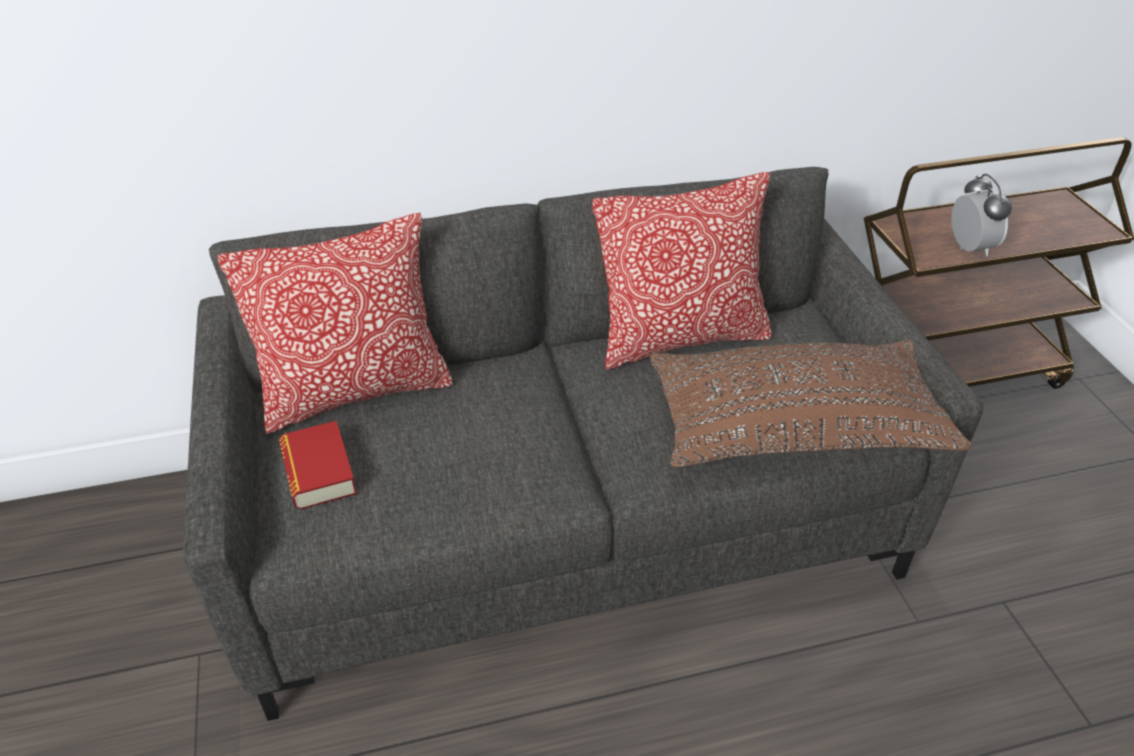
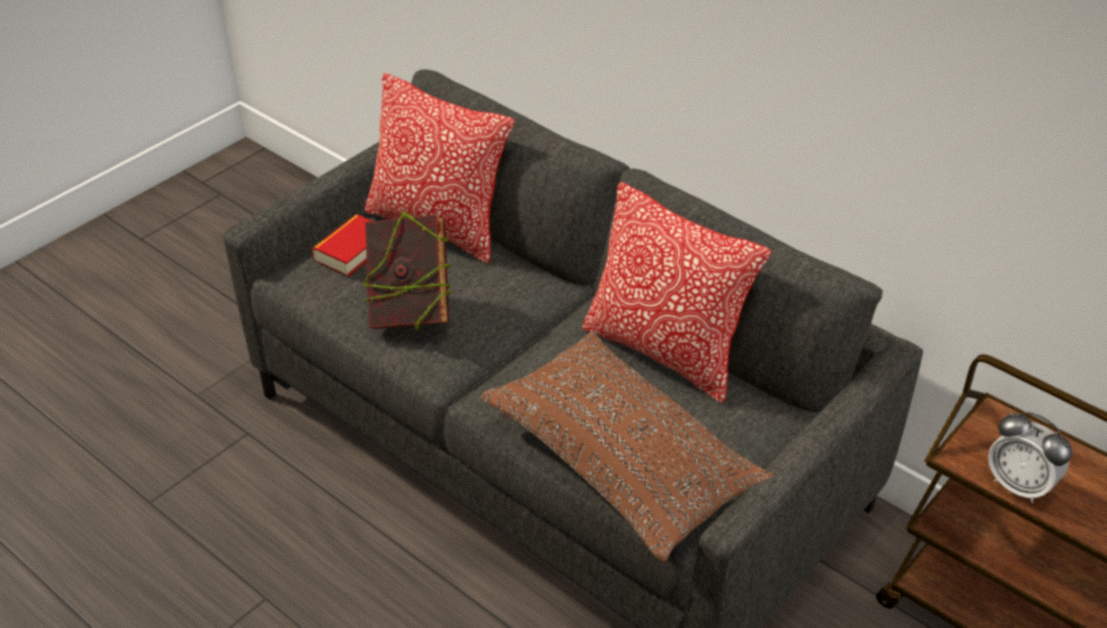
camera: 55 degrees right, 0 degrees up
alarm clock [951,174,1012,256] -> alarm clock turned 90 degrees clockwise [988,412,1072,503]
none -> book [363,211,452,330]

